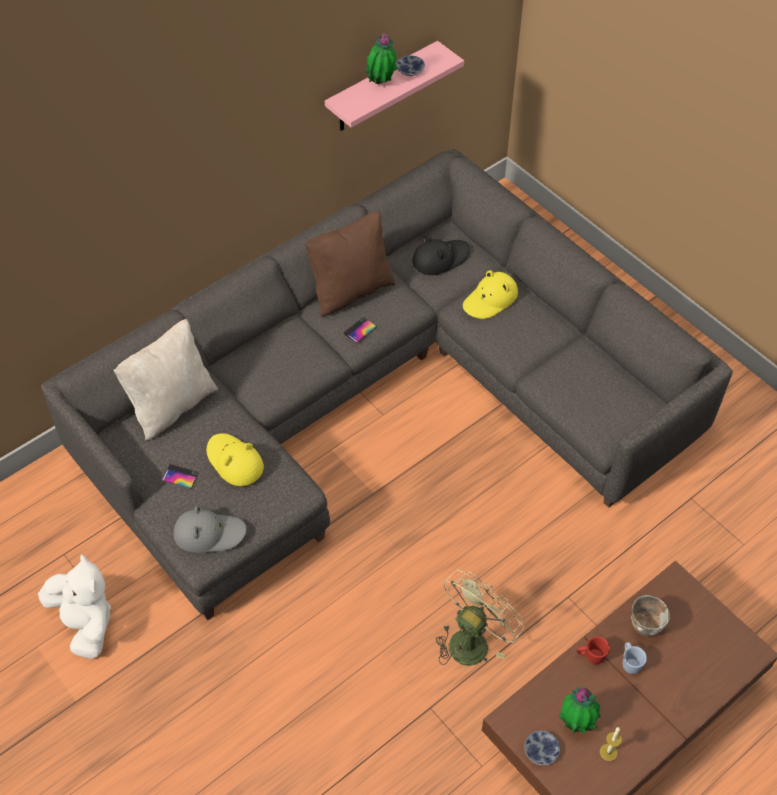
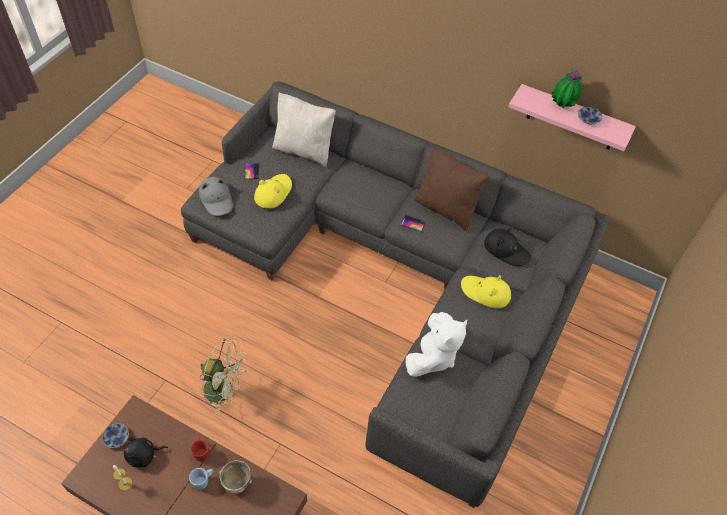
camera: 65 degrees right, 0 degrees up
white plush toy [38,554,111,659] -> white plush toy moved to [406,312,467,377]
potted plant [559,687,601,734] -> black plush toy [122,437,168,467]

